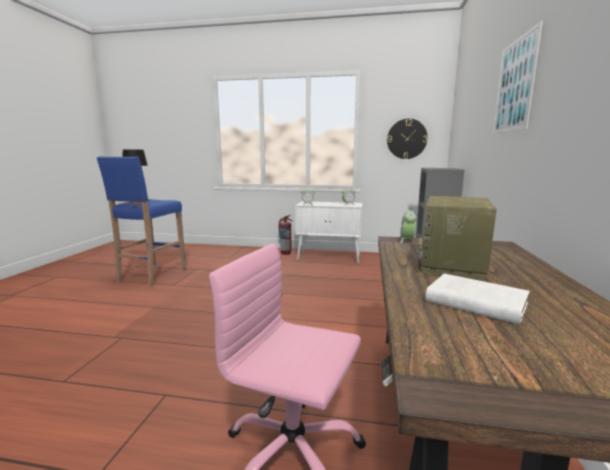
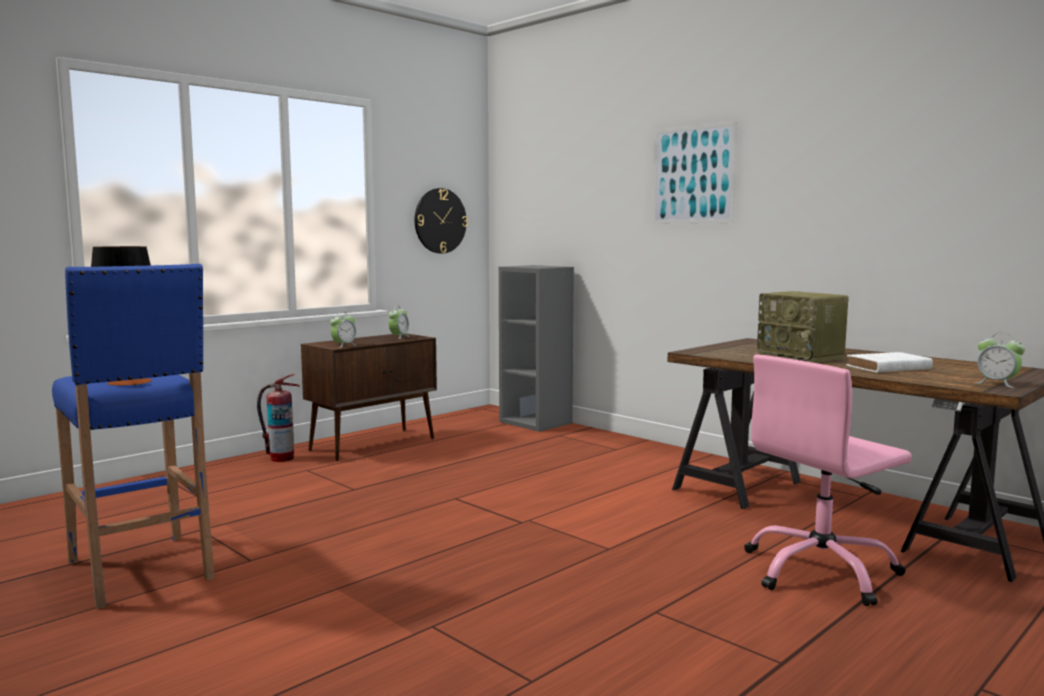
camera: 55 degrees left, 5 degrees down
white cabinet [295,201,363,264] -> brown cabinet [301,333,437,461]
alarm clock [400,207,417,244] -> alarm clock moved to [975,333,1025,388]

